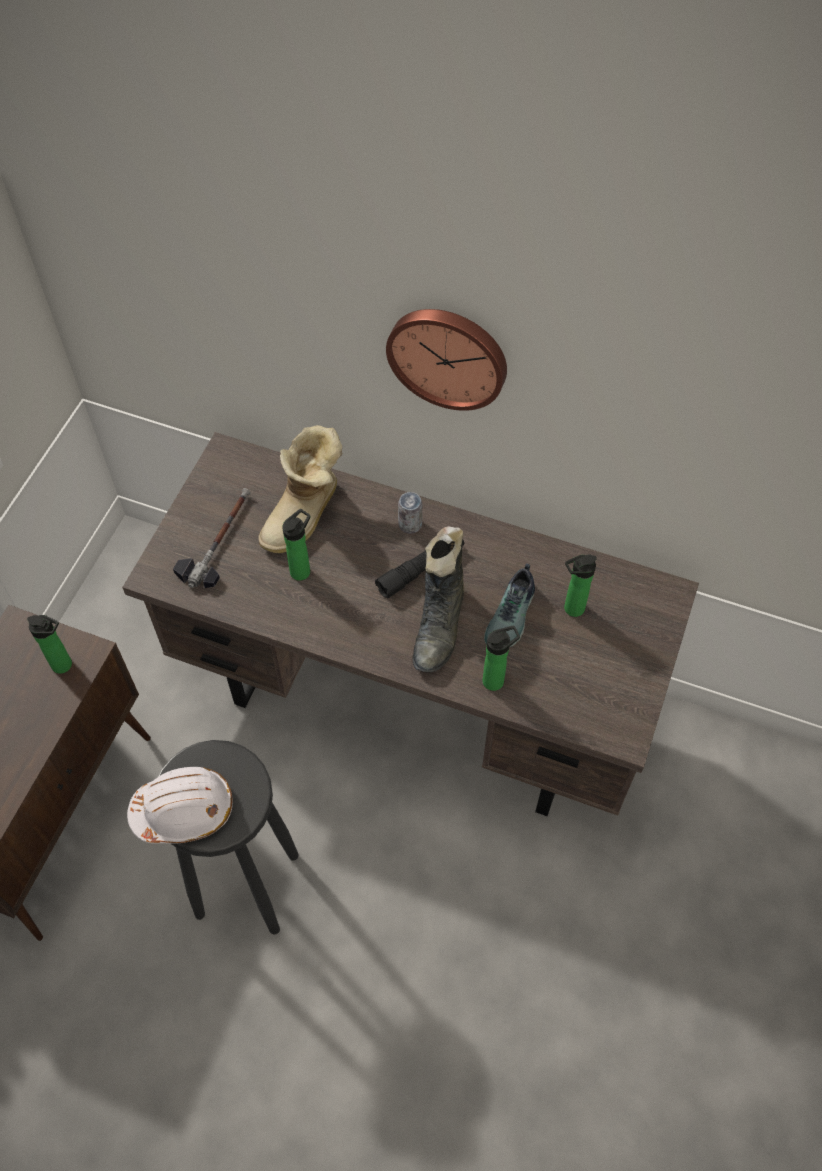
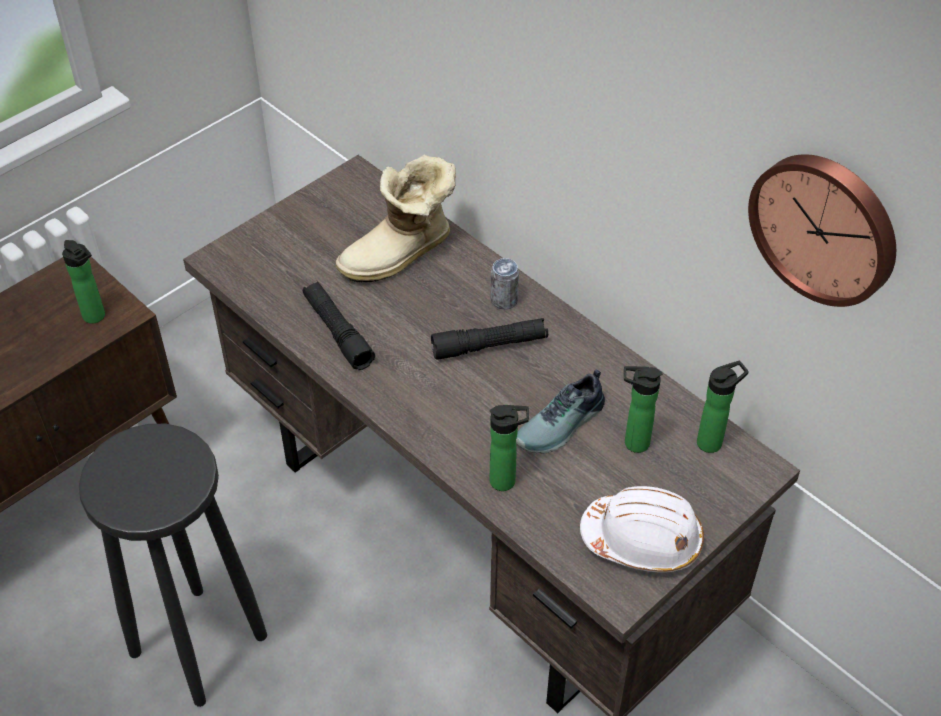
camera: 25 degrees right, 10 degrees down
white hard hat [127,767,233,844] -> white hard hat moved to [580,486,704,573]
hammer [173,488,251,588] -> none
bottle [282,509,310,581] -> bottle moved to [697,361,749,453]
wall clock [386,309,507,411] -> wall clock moved to [748,154,896,307]
black boot [412,526,464,672] -> none
none -> black flashlight [303,282,375,370]

